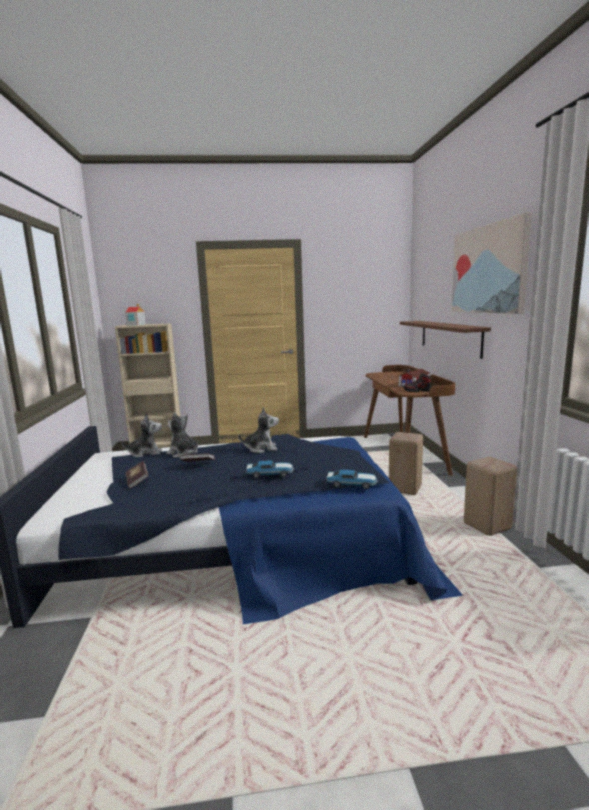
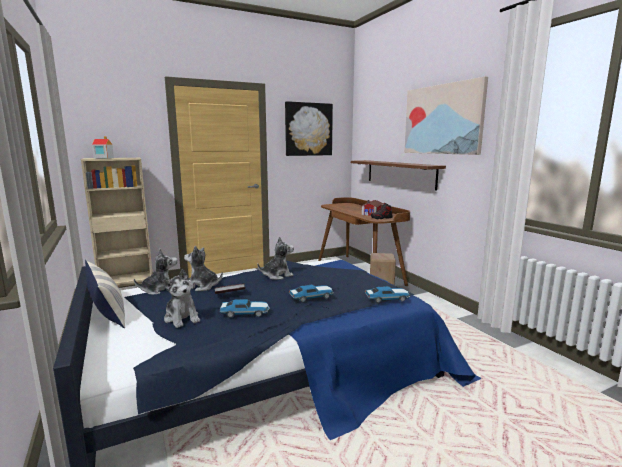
camera: 20 degrees left, 0 degrees up
book [125,461,148,489] -> plush toy [162,269,200,328]
beige stool [464,457,517,536] -> none
none -> pillow [85,260,125,328]
none -> toy car [220,299,270,318]
none -> picture [285,101,333,156]

